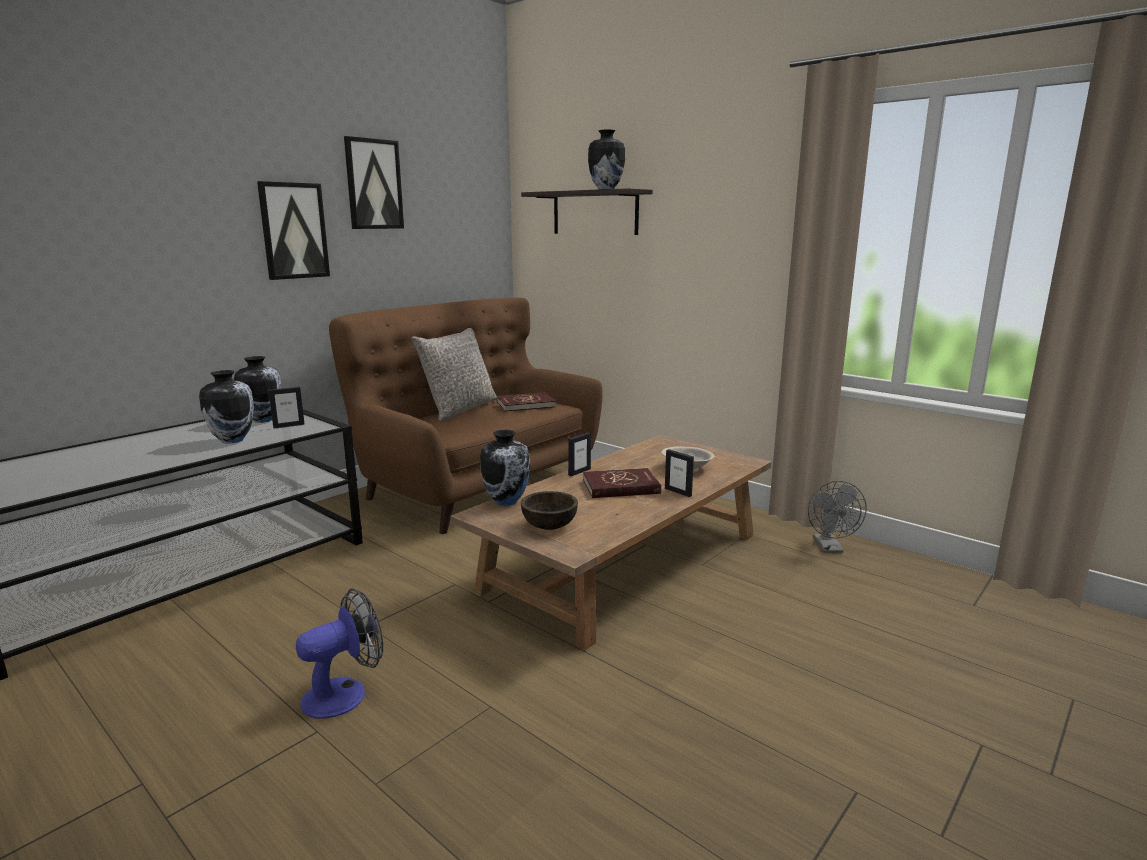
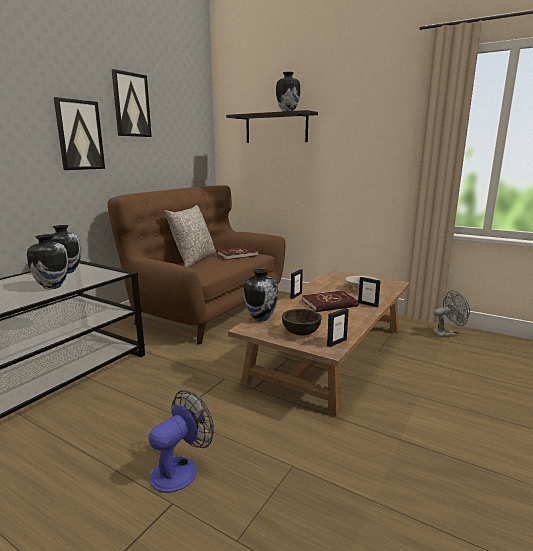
camera: 10 degrees left, 0 degrees up
picture frame [268,387,305,429] -> picture frame moved to [327,308,349,347]
grey fan [808,481,867,553] -> grey fan turned 90 degrees counterclockwise [433,290,470,338]

